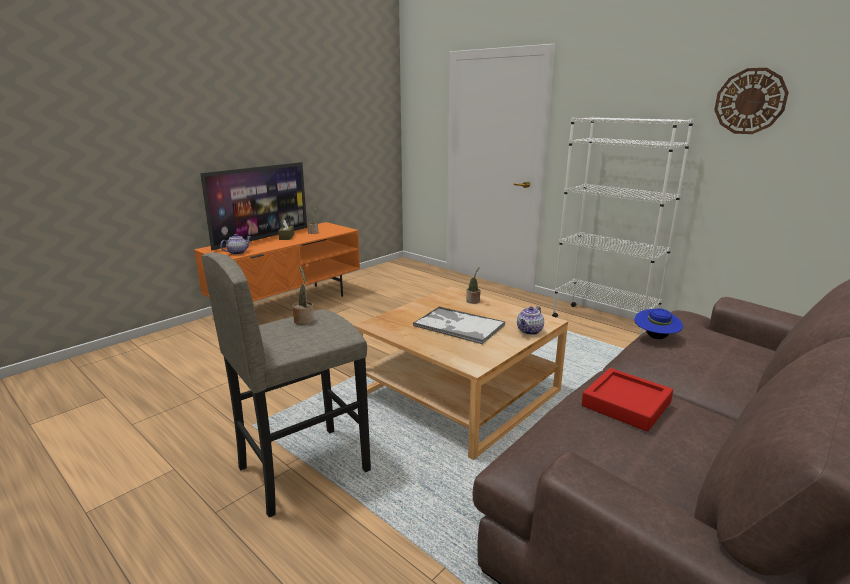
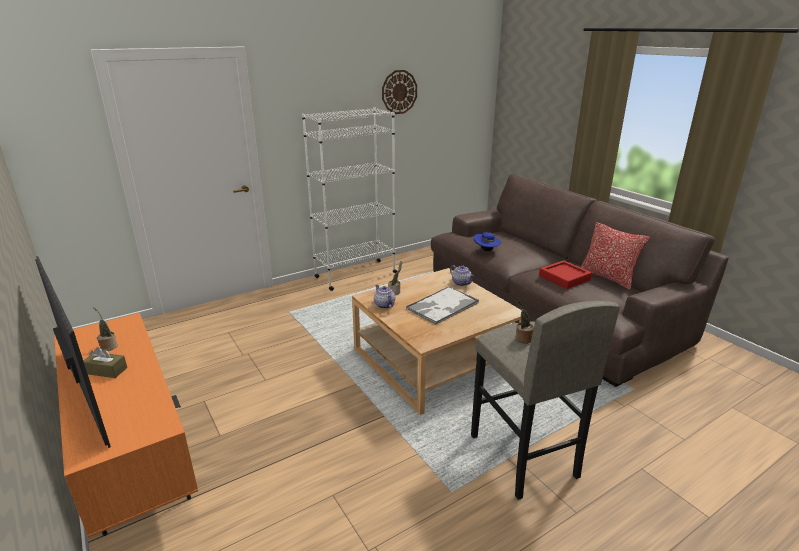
camera: 75 degrees left, 5 degrees up
teapot [220,234,251,255] -> teapot moved to [374,285,395,309]
none -> pillow [581,222,650,290]

